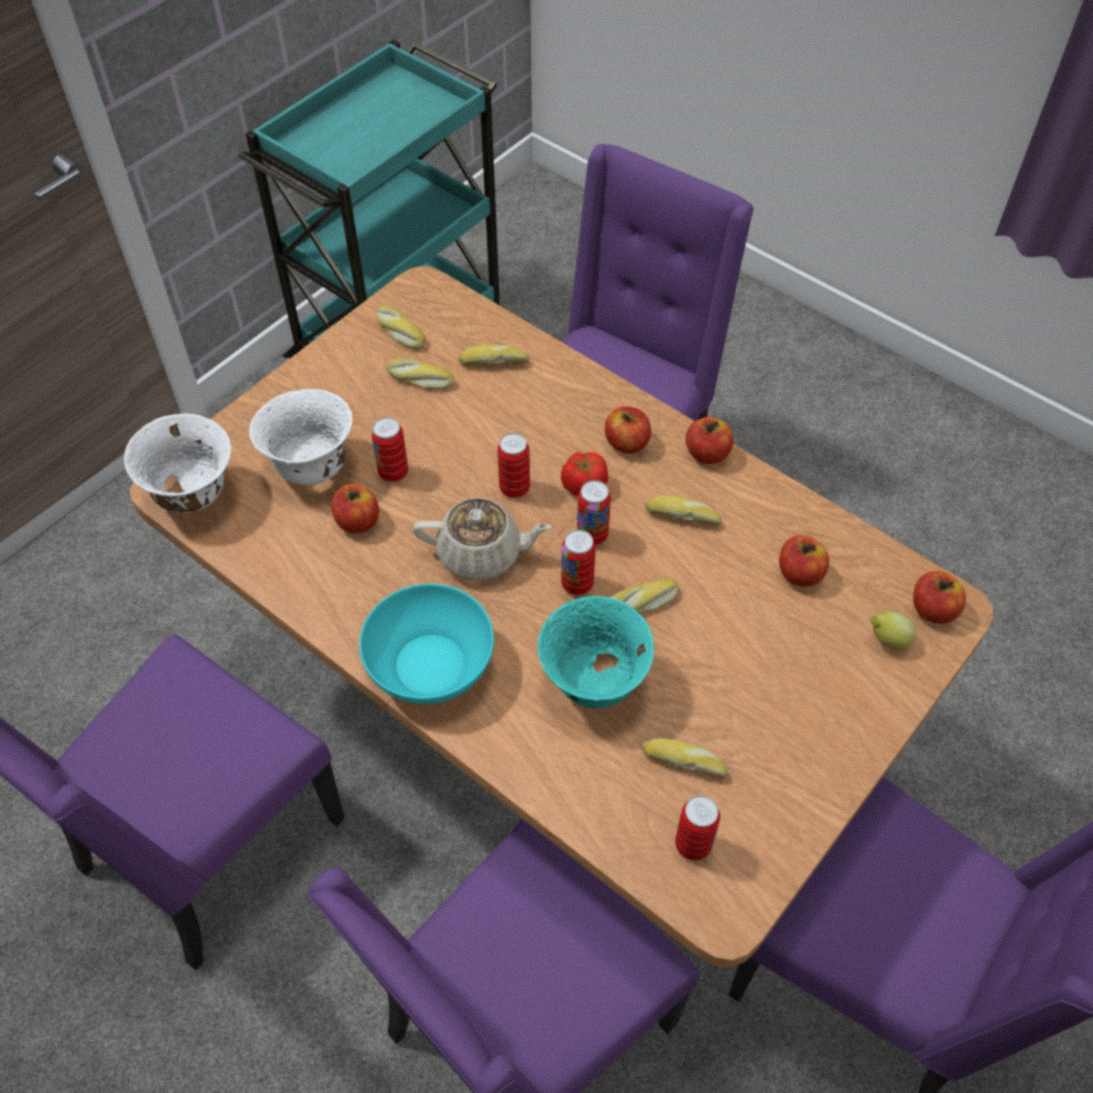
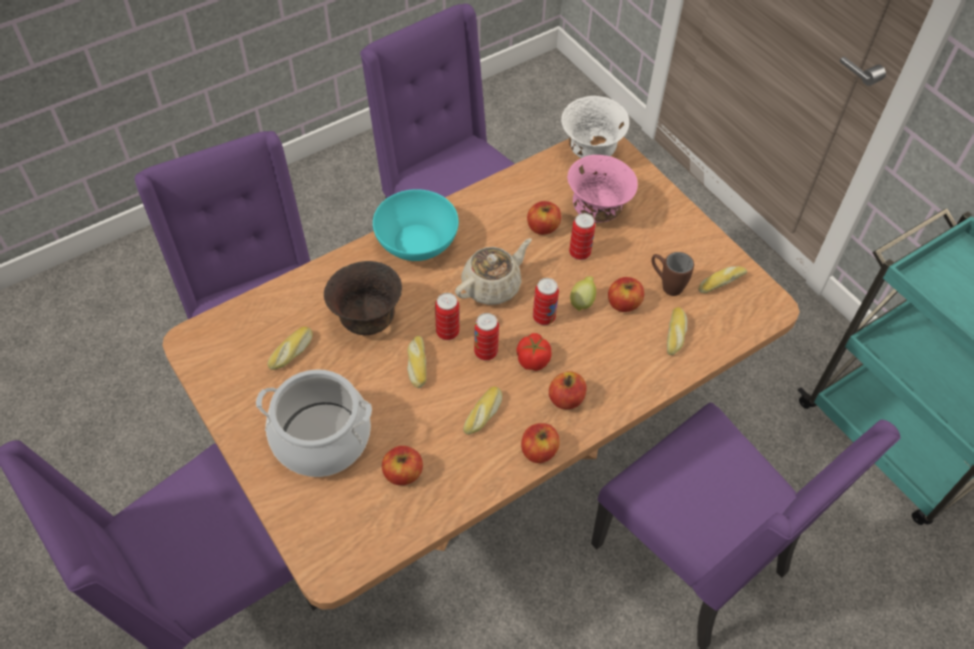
camera: 105 degrees right, 0 degrees up
white bowl [249,389,352,485] -> pink bowl [567,155,638,223]
bread [386,358,454,390] -> brown mug [651,252,694,296]
beige teapot [413,498,552,580] -> beige teapot turned 150 degrees counterclockwise [455,238,532,305]
turquoise bowl [538,596,654,708] -> brown bowl [324,261,402,335]
can [675,795,720,861] -> none
lemon [871,611,916,650] -> lemon moved to [570,276,596,311]
apple [913,571,966,624] -> apple moved to [608,277,644,312]
none -> cooking pot [256,369,372,477]

